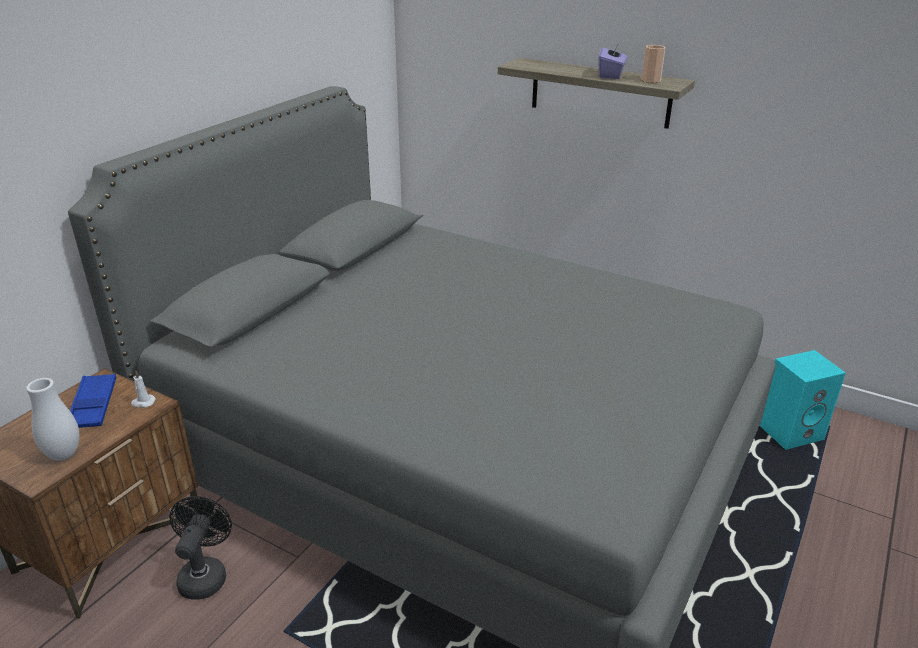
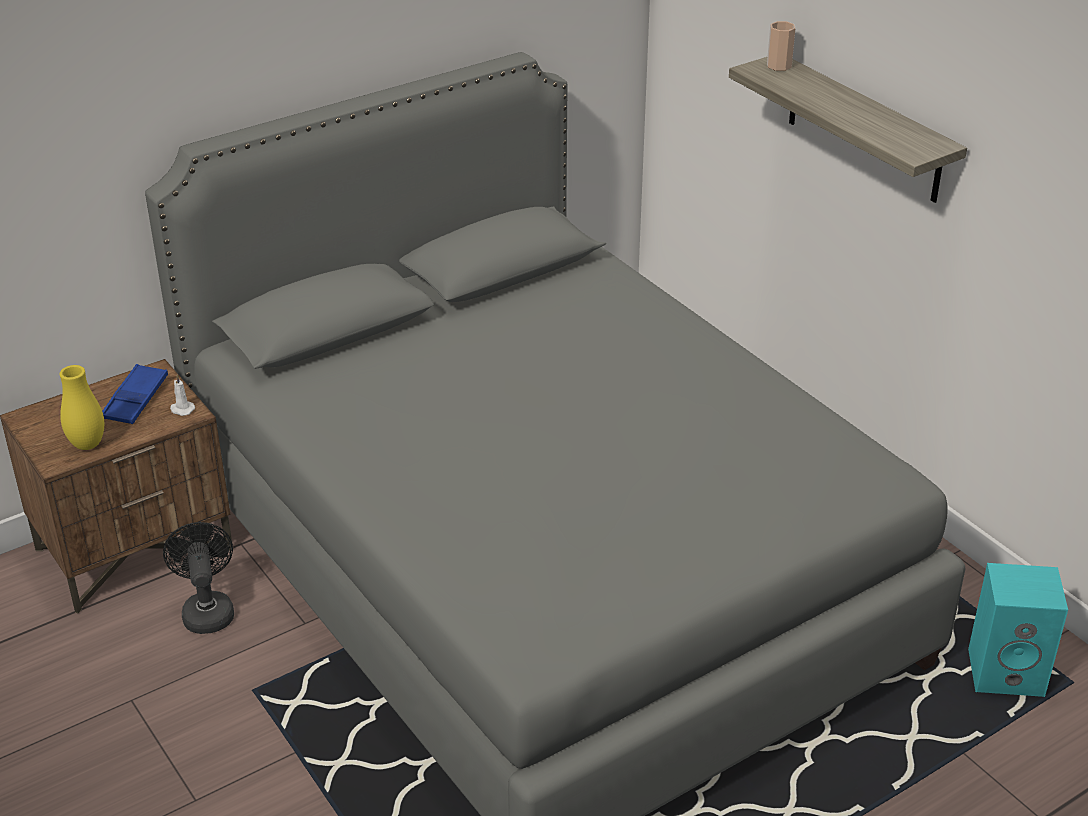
camera: 25 degrees right, 5 degrees up
white vase [26,378,79,461] -> yellow vase [59,365,104,450]
black fan [169,496,232,600] -> black fan turned 45 degrees counterclockwise [163,522,234,634]
purple tissue box [598,42,627,79] -> none
cup [641,45,666,83] -> cup moved to [767,21,796,71]

